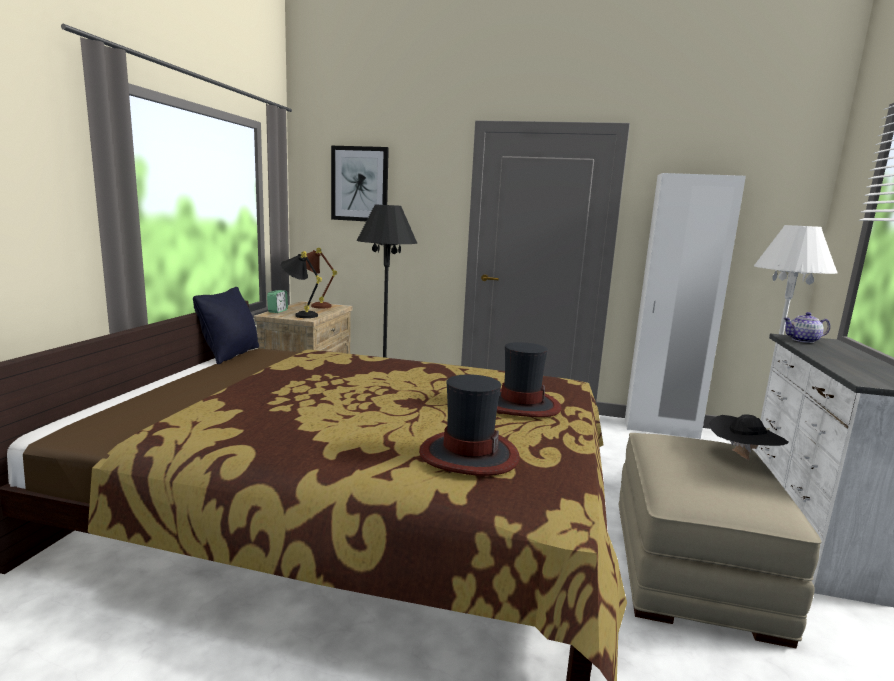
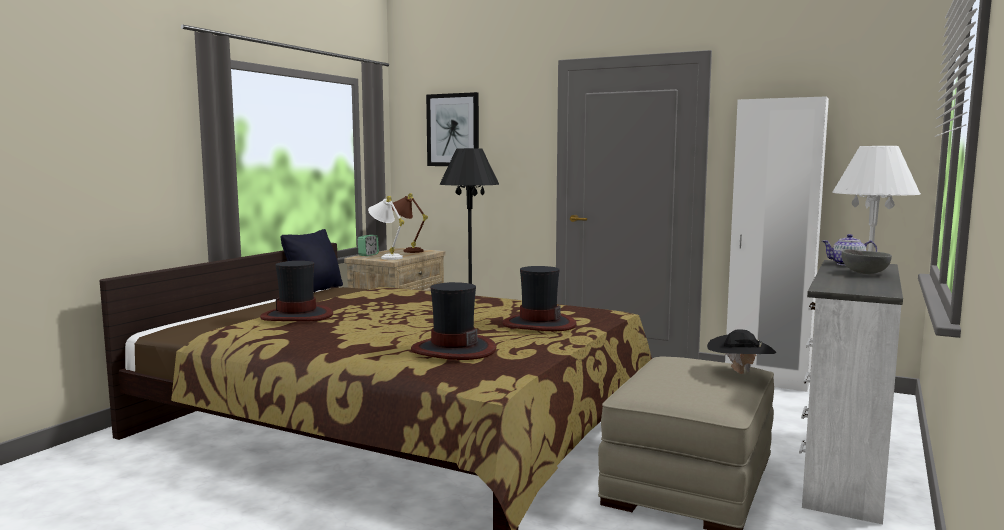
camera: 15 degrees right, 5 degrees down
black table lamp [281,251,322,318] -> white table lamp [368,196,404,260]
none -> hat [260,261,333,321]
none -> grey bowl [842,249,892,274]

